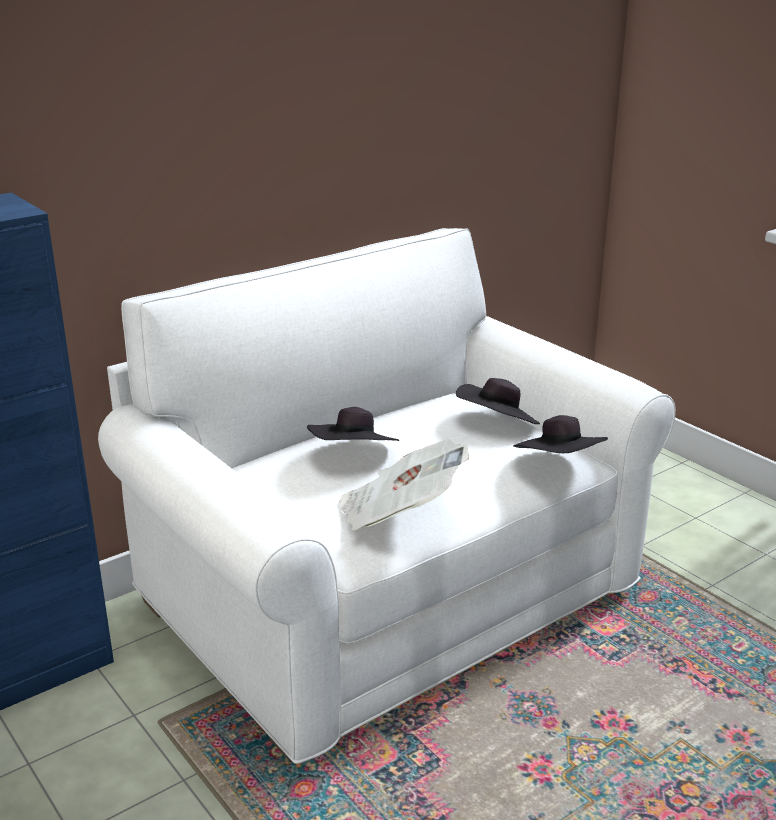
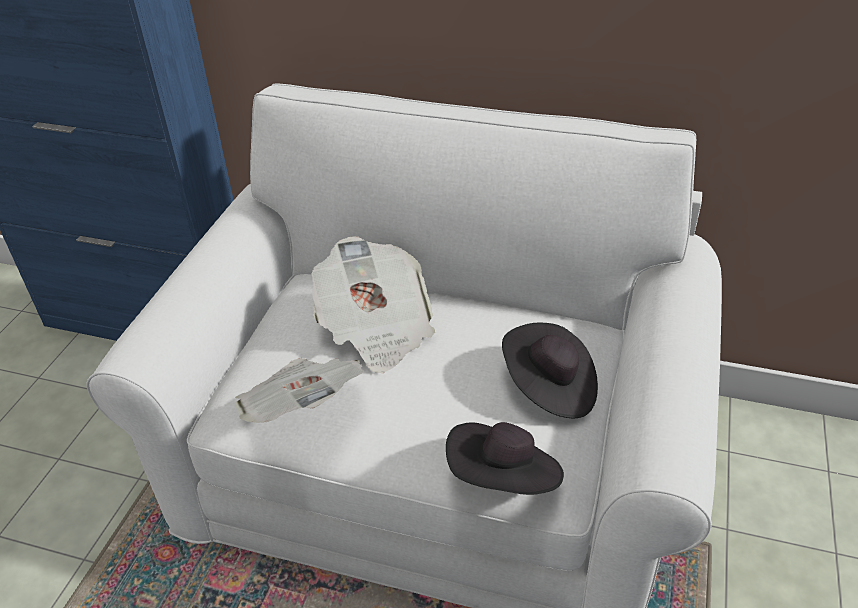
camera: 55 degrees right, 15 degrees up
black hat [307,407,399,441] -> newspaper [311,236,435,373]

